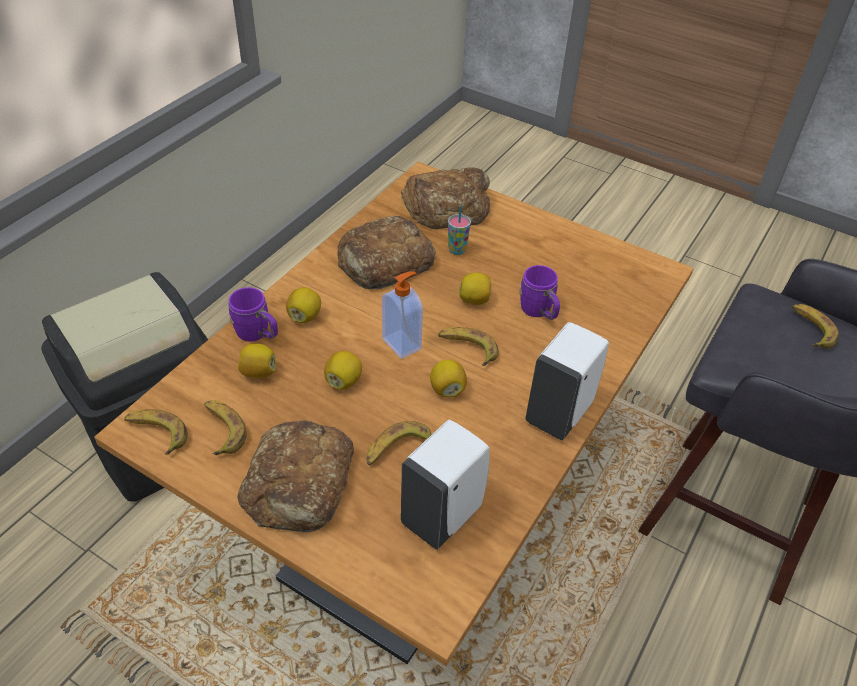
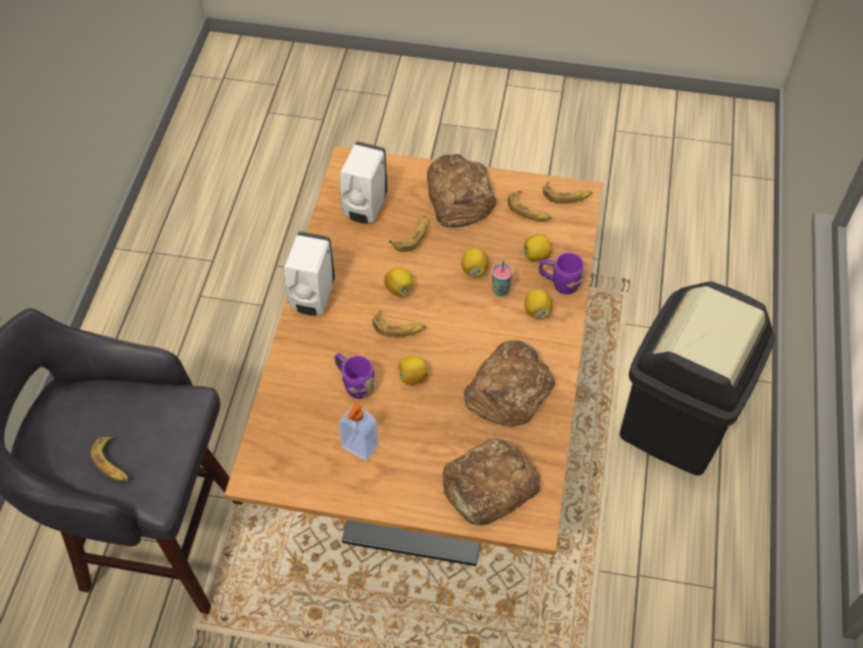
camera: 160 degrees right, 10 degrees up
soap dispenser [382,271,423,359] -> soap dispenser moved to [338,402,379,462]
cup [448,205,471,255] -> cup moved to [492,260,513,296]

